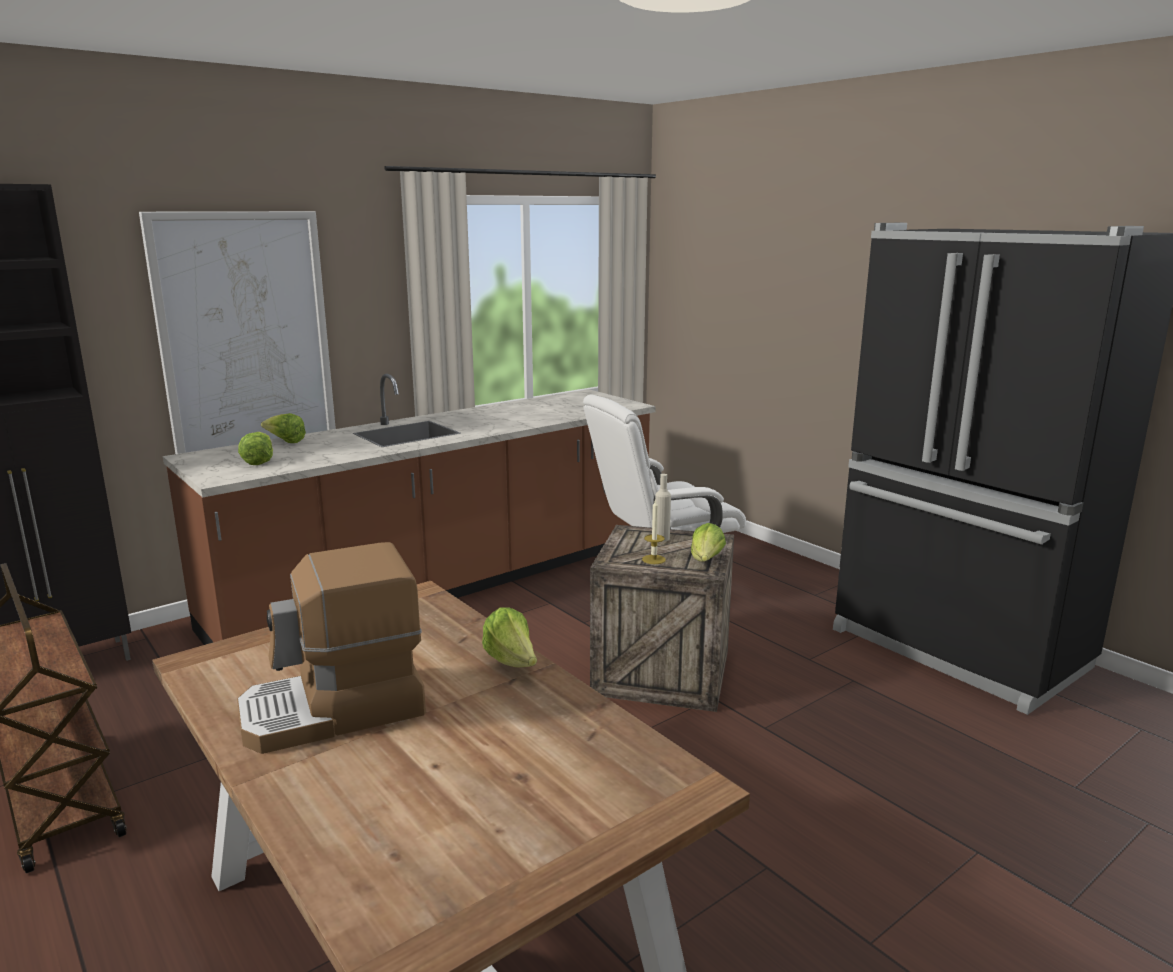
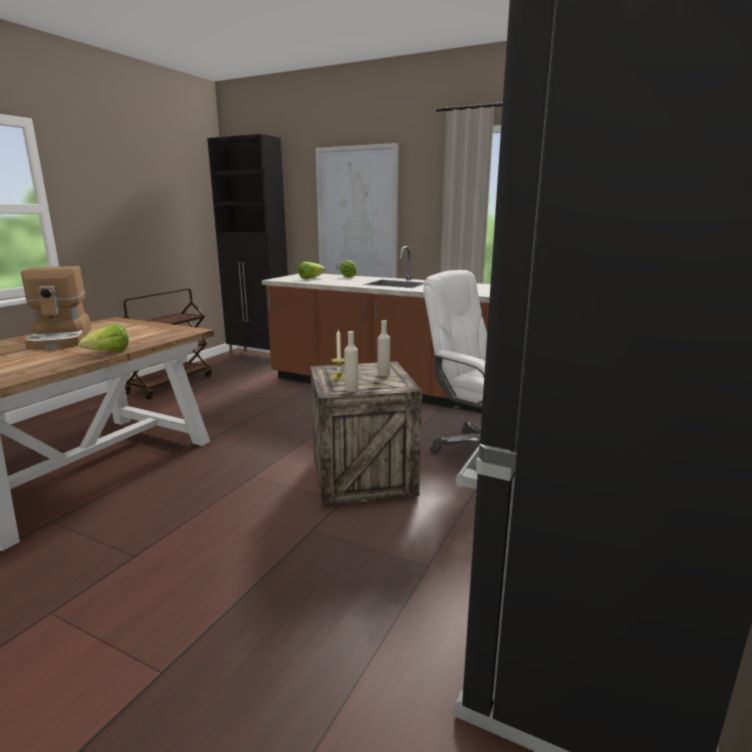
camera: 65 degrees right, 0 degrees up
coffee machine [237,542,426,754] -> coffee machine turned 150 degrees counterclockwise [21,266,91,350]
lettuce [691,523,726,562] -> beige bottle [344,331,358,392]

